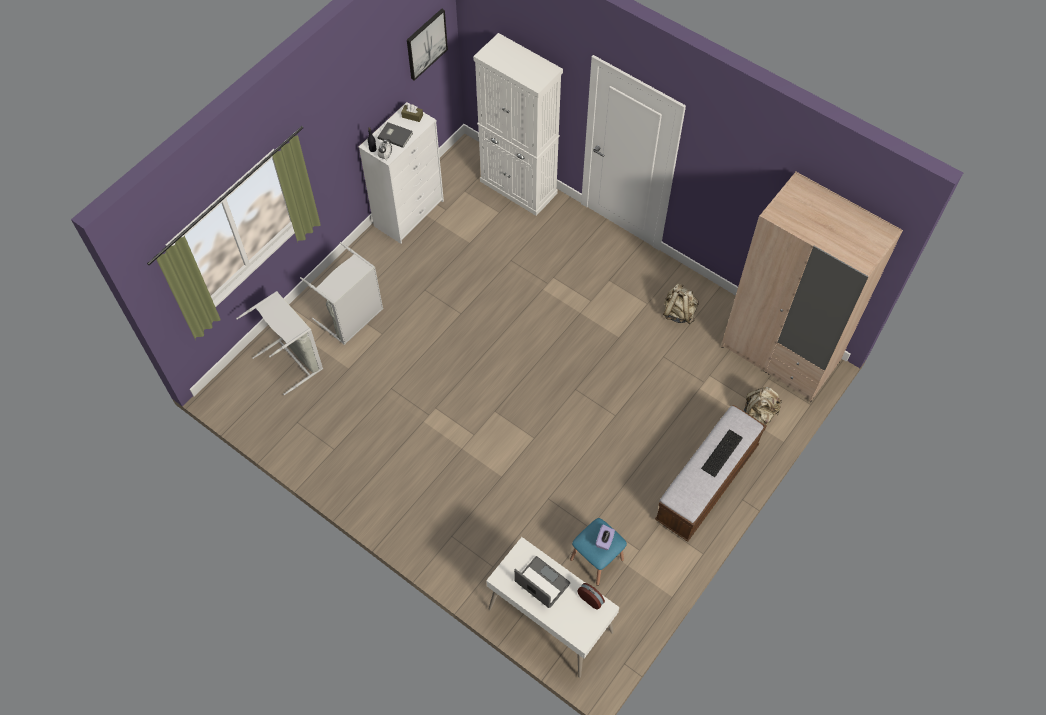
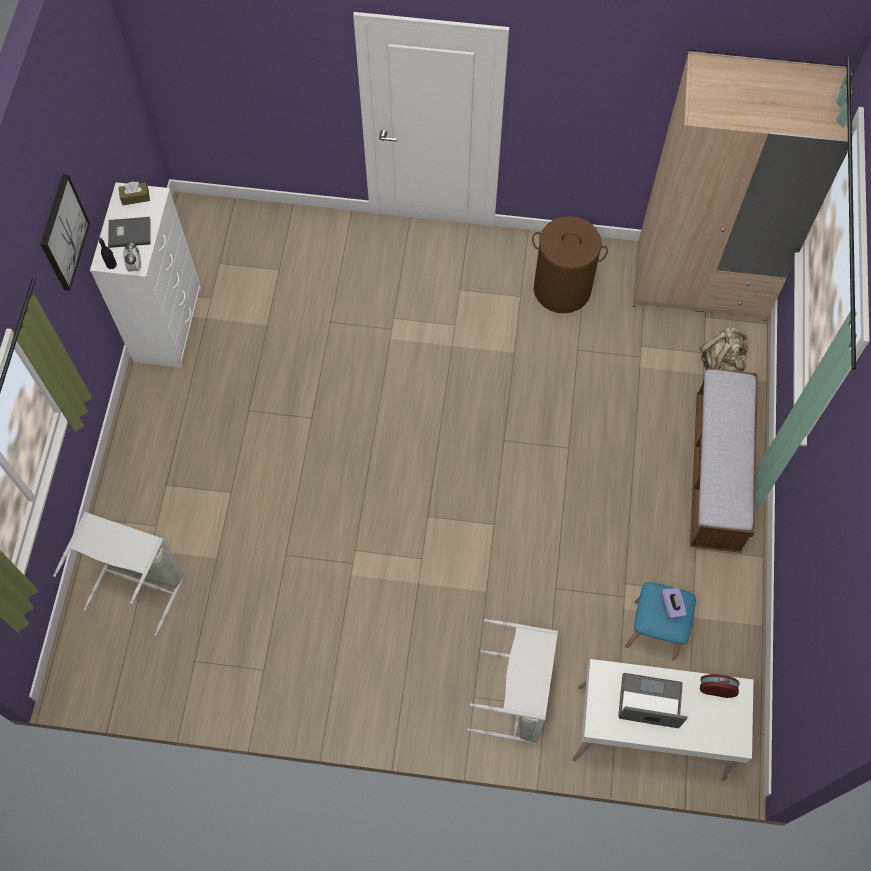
camera: 30 degrees left, 5 degrees up
grey laundry basket [300,242,383,345] -> grey laundry basket moved to [467,619,558,744]
picture [407,9,448,81] -> picture moved to [40,174,90,291]
white cabinet [473,33,563,216] -> none
beige backpack [663,284,699,324] -> brown laundry basket [532,216,608,313]
keyboard [701,430,743,477] -> none

